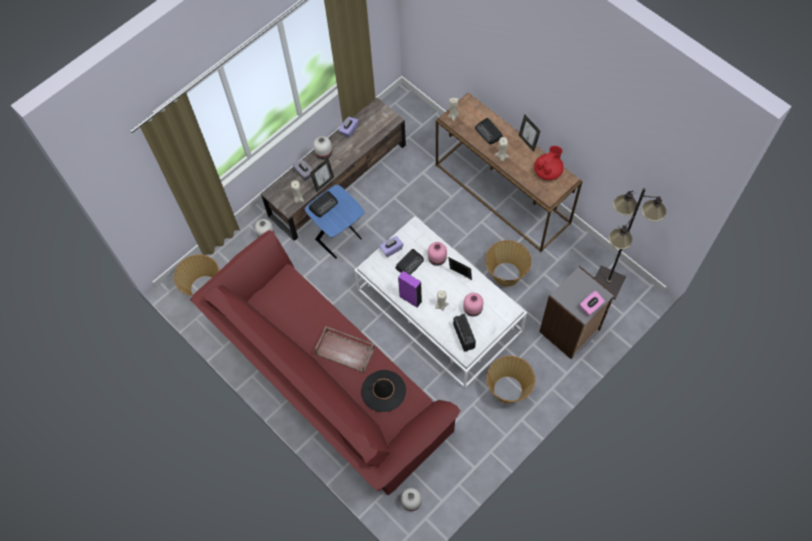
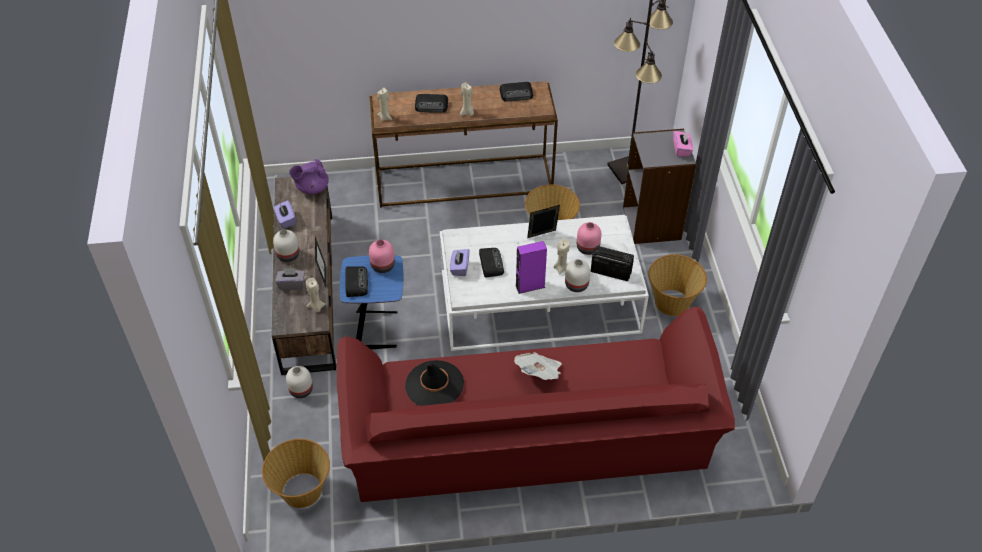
camera: 55 degrees left, 15 degrees down
brown tray [315,326,375,373] -> newspaper [514,352,562,380]
black hat [361,370,406,412] -> black hat moved to [405,360,464,406]
white vase [401,488,421,511] -> white vase moved to [565,259,590,292]
pink vase [428,242,447,266] -> pink vase moved to [369,240,395,273]
picture frame [519,115,540,152] -> none
red teapot [534,146,564,180] -> radio [500,82,533,101]
none -> purple teapot [289,159,329,194]

